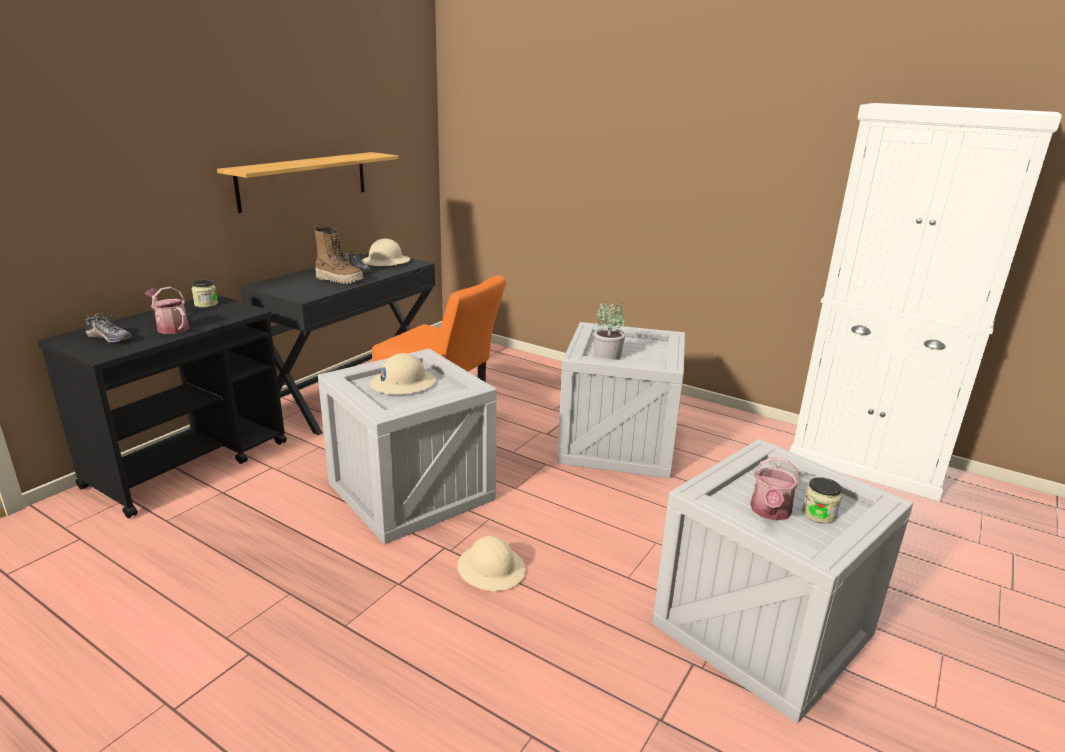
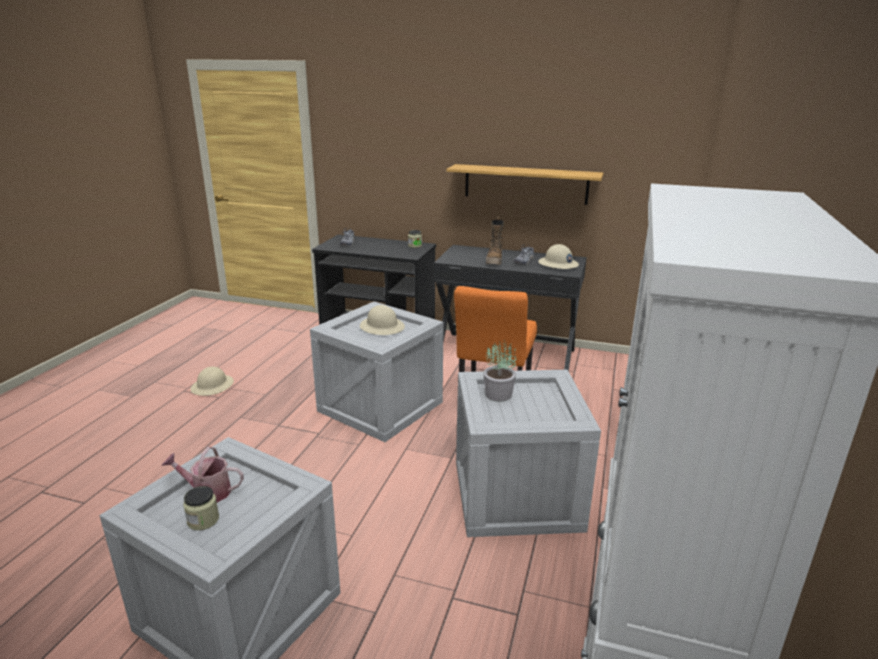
camera: 75 degrees right, 0 degrees up
watering can [144,287,189,334] -> none
beige hard hat [458,536,526,591] -> beige hard hat moved to [190,366,234,396]

